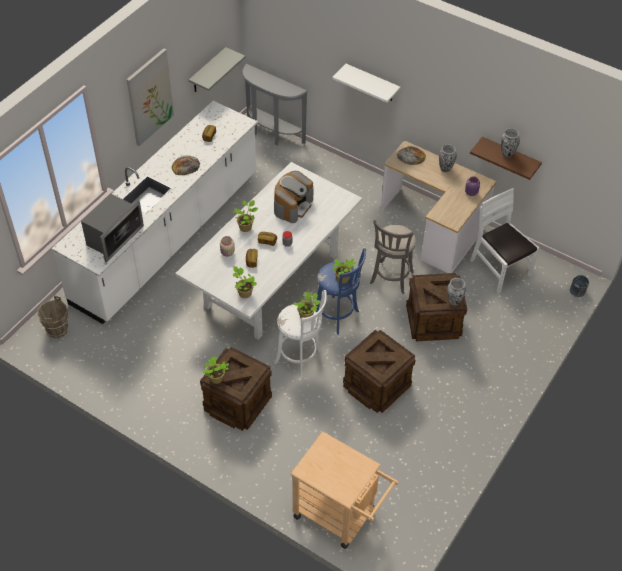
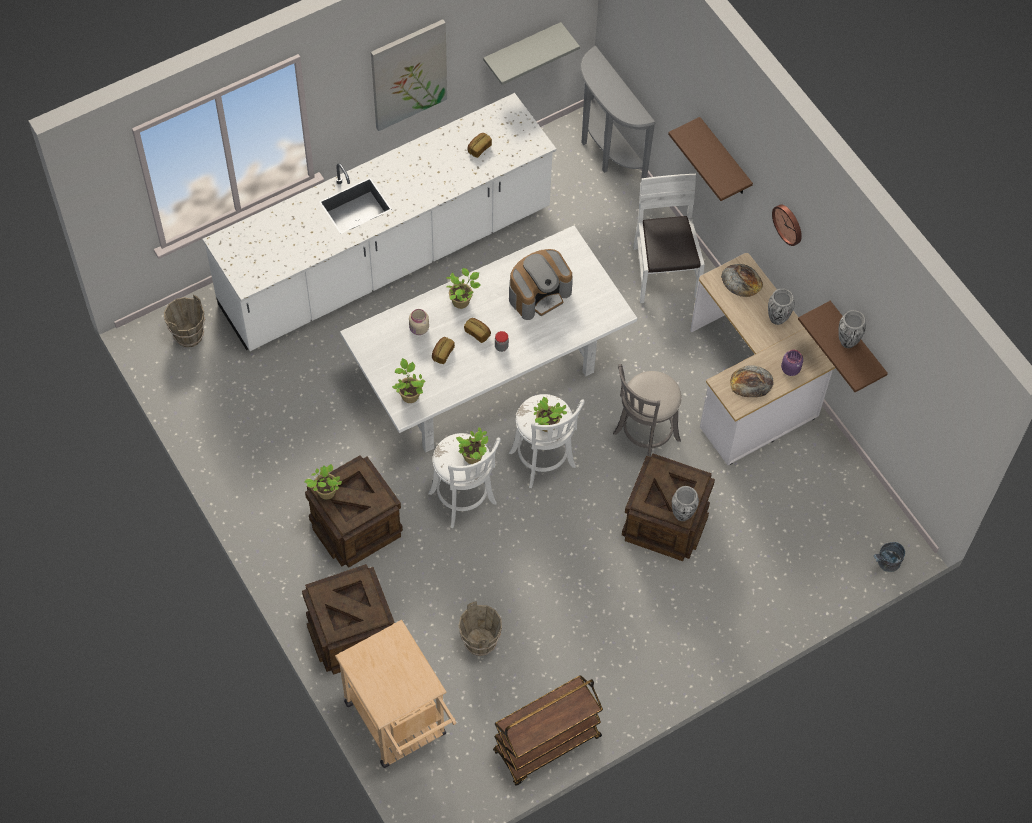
camera: 25 degrees right, 10 degrees up
microwave [81,193,144,263] -> none
bread [172,155,200,175] -> bread moved to [730,365,773,397]
blue stool [316,248,366,335] -> white stool [509,394,585,488]
white shelf [332,64,400,103] -> brown shelf [668,117,753,201]
crate [343,330,416,413] -> crate moved to [302,564,395,675]
white chair [470,188,539,293] -> white chair moved to [633,174,705,303]
none -> brown bucket [458,601,502,656]
none -> brown cart [493,675,603,786]
none -> wall clock [772,204,802,246]

